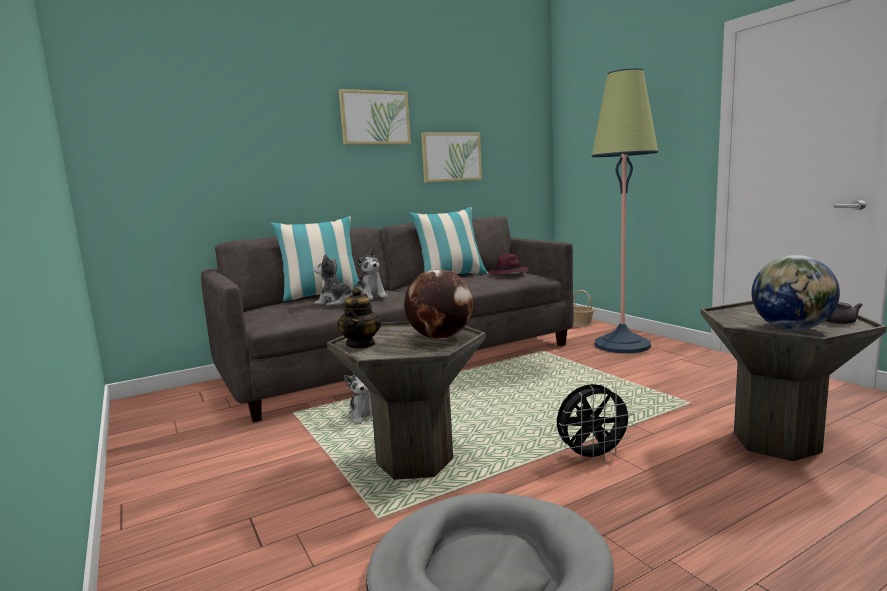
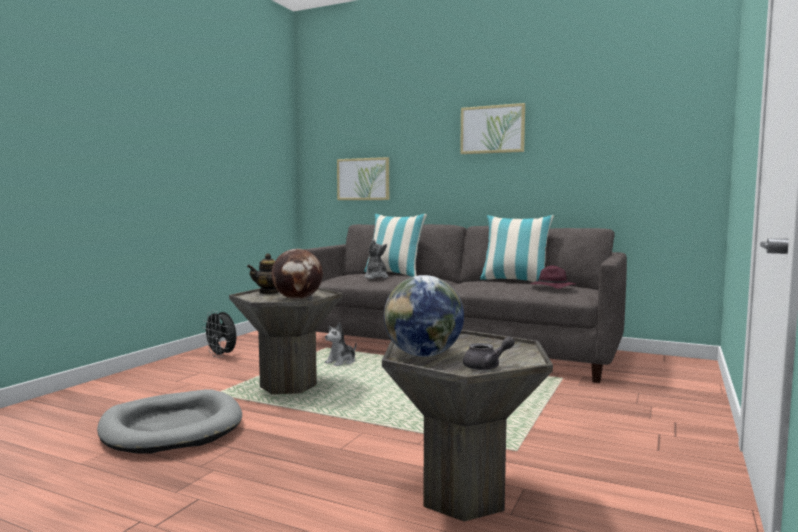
camera: 55 degrees right, 5 degrees down
plush toy [355,249,388,300] -> none
picture [421,132,482,183] -> picture moved to [337,157,389,200]
black fan [557,384,634,463] -> black fan moved to [202,310,236,358]
basket [573,290,594,327] -> none
floor lamp [592,68,658,353] -> none

